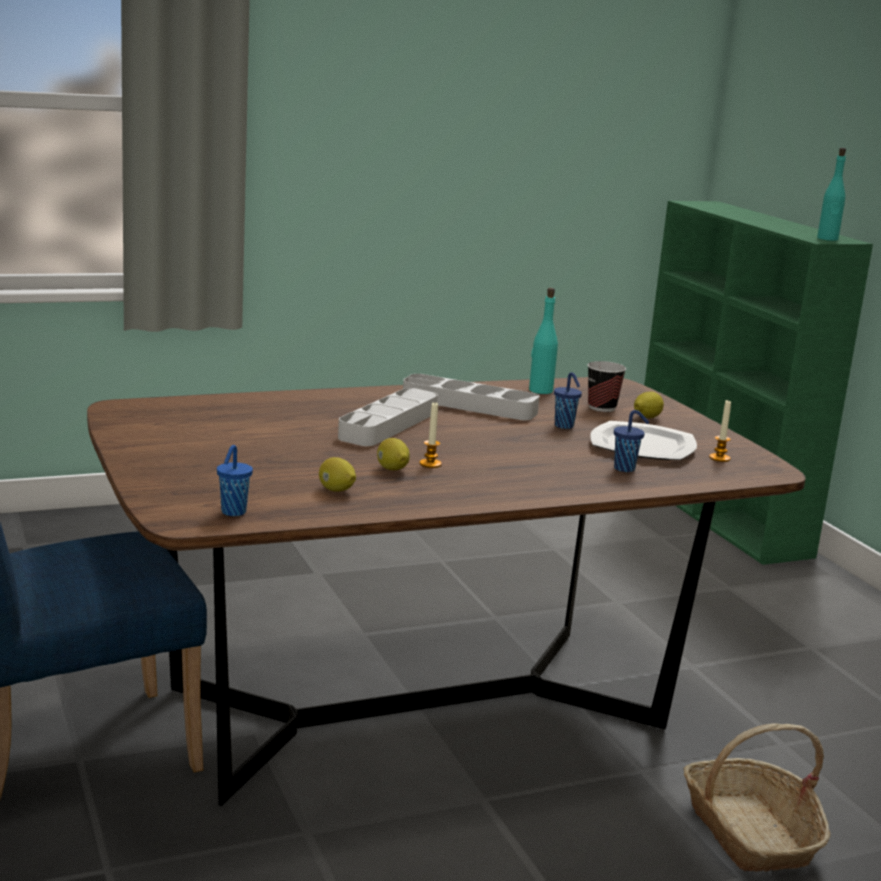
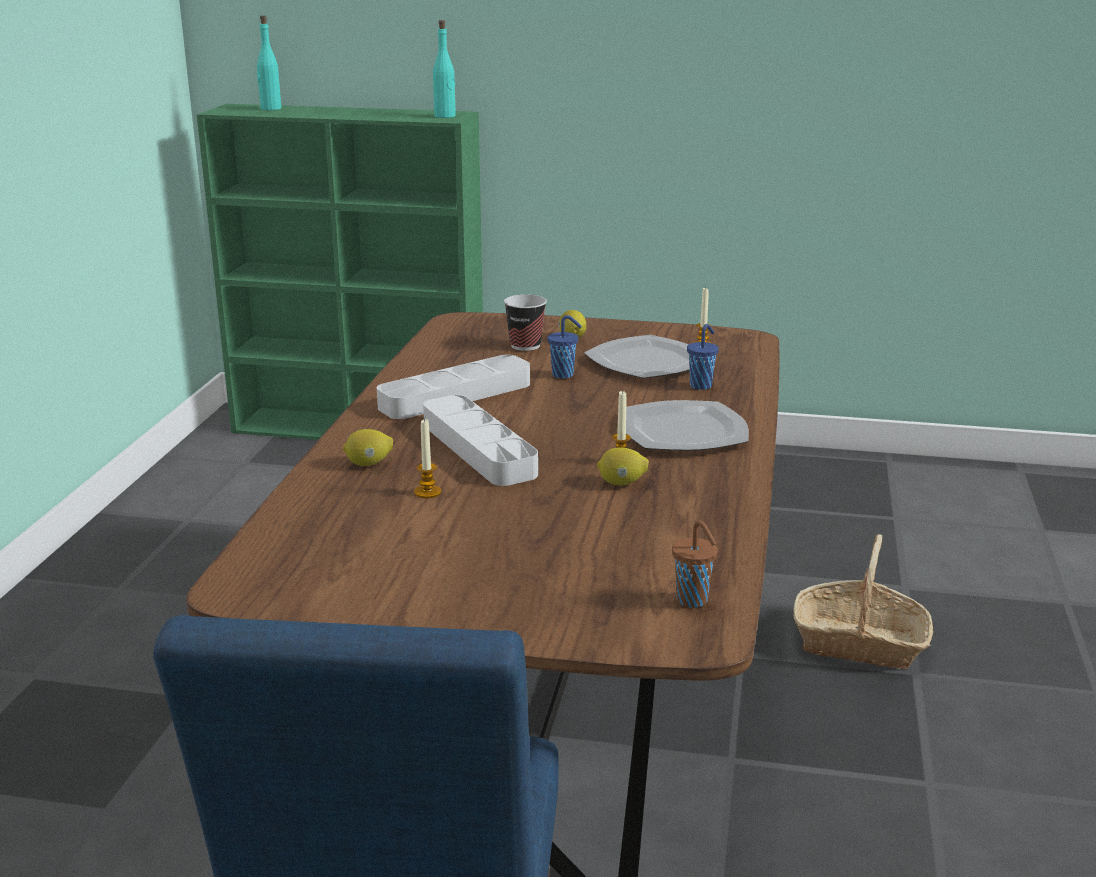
camera: 55 degrees left, 5 degrees up
blue cup [217,445,253,516] -> brown cup [672,520,718,608]
lemon [319,457,356,492] -> lemon moved to [343,429,393,466]
turquoise bottle [529,288,558,394] -> turquoise bottle moved to [257,15,281,110]
none -> candle [414,418,441,498]
none -> plate [626,400,749,450]

